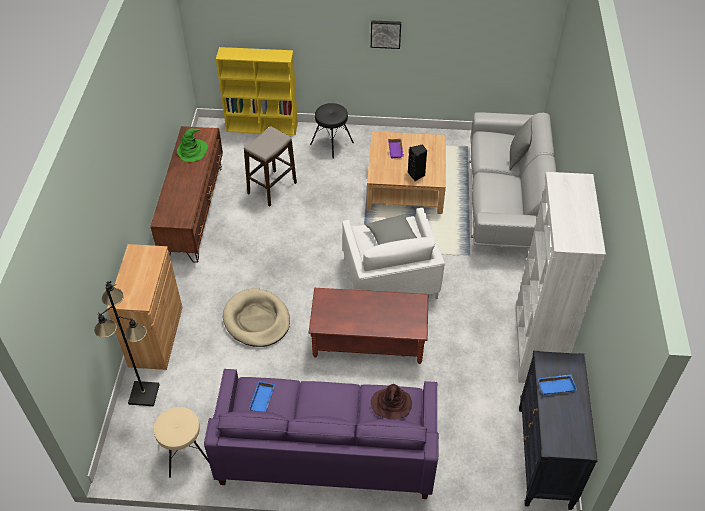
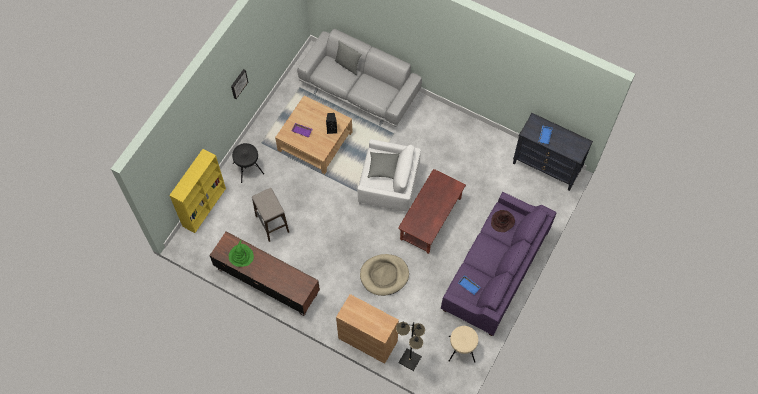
camera: 65 degrees left, 15 degrees up
white bookcase [516,172,606,383] -> none

